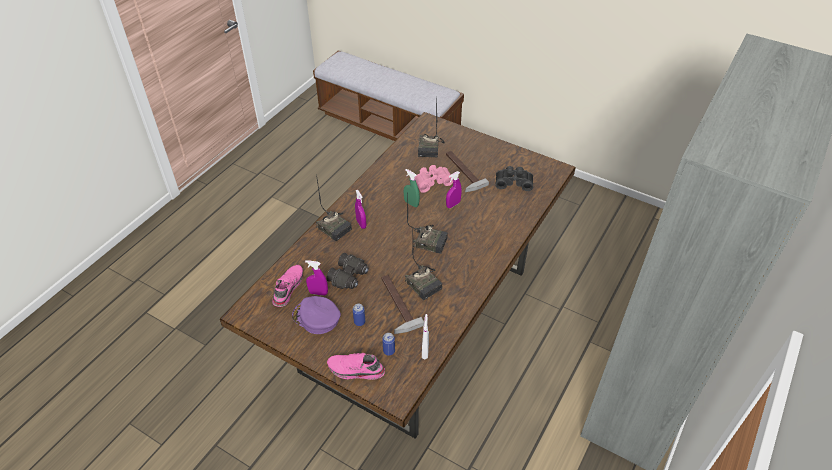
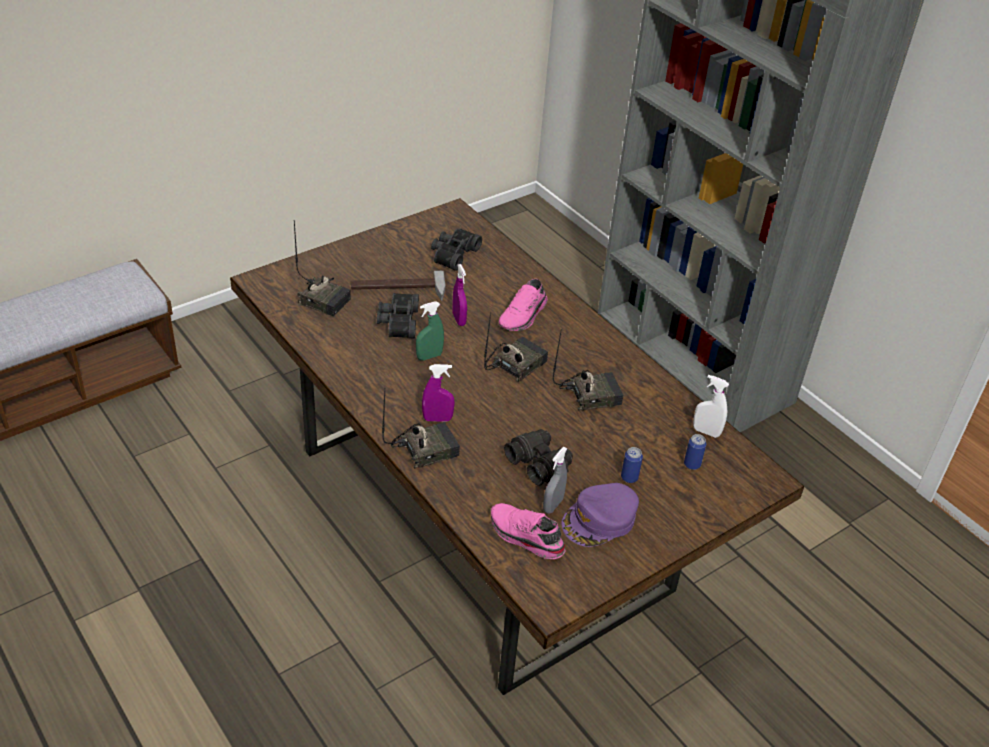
camera: 70 degrees left, 5 degrees down
purple spray bottle [305,260,328,296] -> grey spray bottle [543,447,567,514]
pink shoe [327,353,385,380] -> pink shoe moved to [499,279,548,331]
hammer [381,275,424,334] -> none
pink binoculars [415,165,454,193] -> black binoculars [377,293,419,339]

